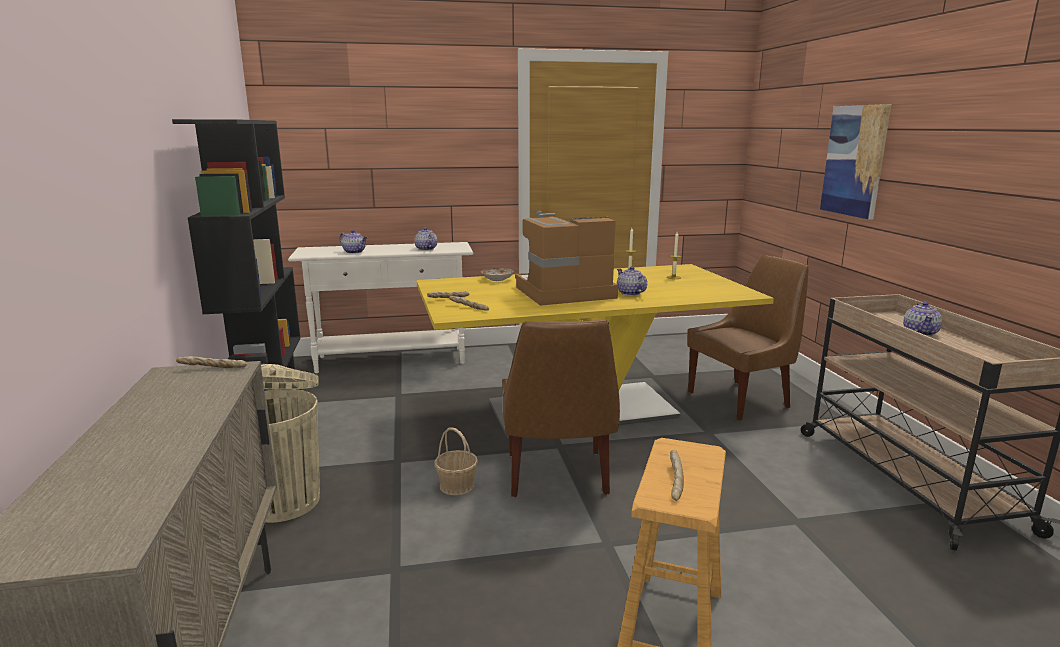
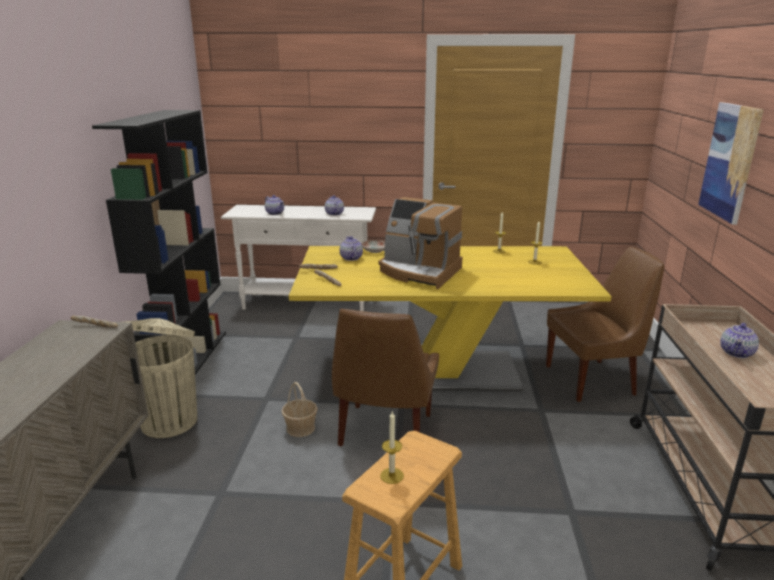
camera: 15 degrees right, 5 degrees up
coffee machine [515,217,618,306] -> coffee machine turned 150 degrees counterclockwise [379,197,462,289]
teapot [617,266,647,296] -> teapot moved to [340,236,363,261]
bread [670,450,684,501] -> candle [380,410,404,484]

